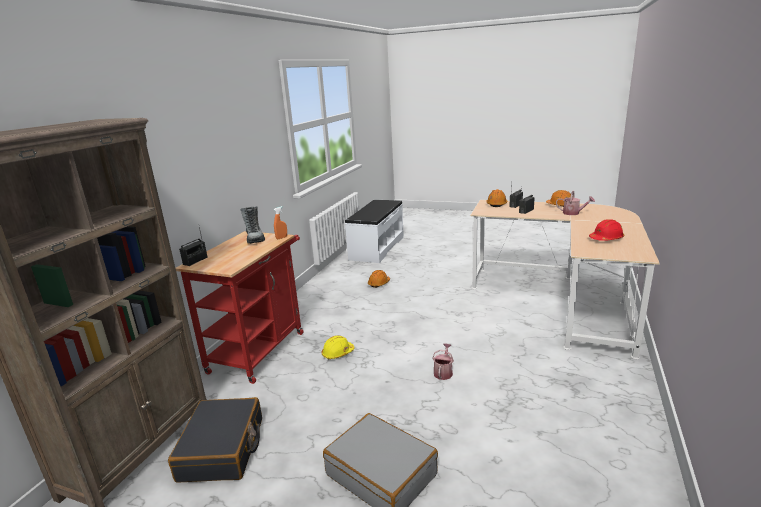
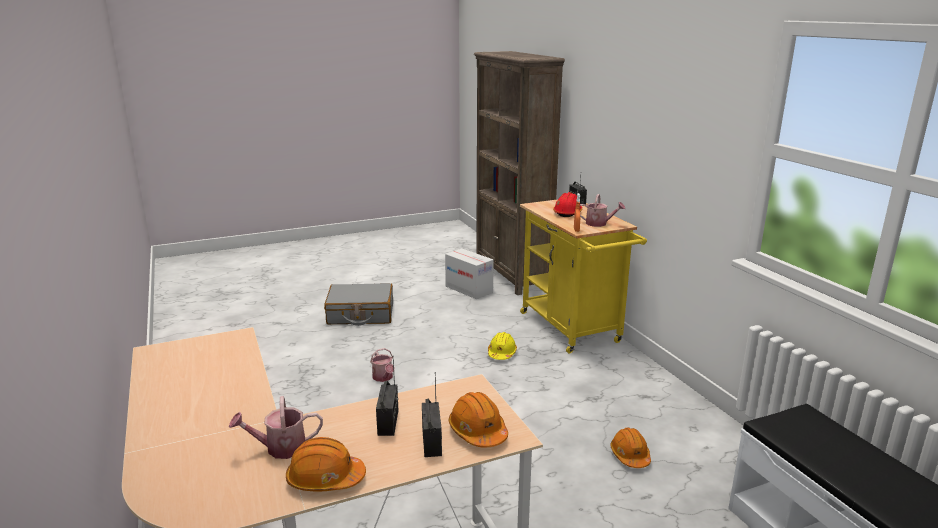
camera: 135 degrees right, 0 degrees up
black suitcase [168,397,262,483] -> cardboard box [445,248,494,299]
red cart [176,231,304,384] -> yellow cart [520,199,647,354]
boot [241,206,265,244] -> watering can [580,194,625,227]
red hard hat [589,219,624,241] -> red hard hat moved to [553,192,582,217]

